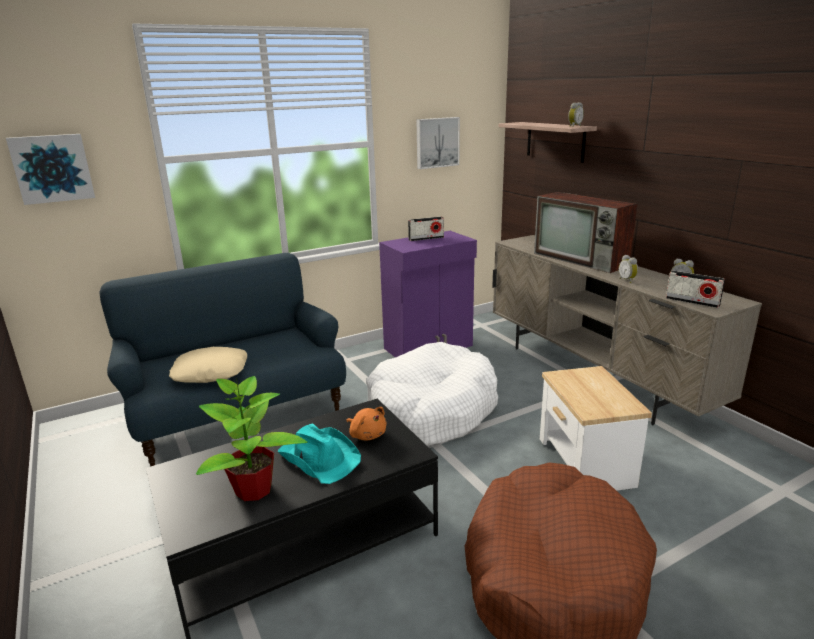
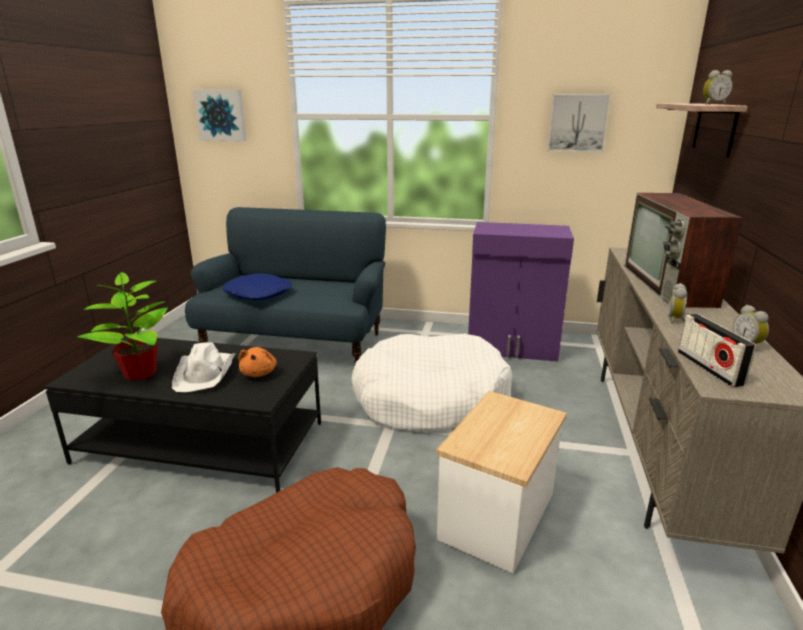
camera: 40 degrees right, 0 degrees up
beige pillow [169,347,247,383] -> blue pillow [222,273,292,300]
turquoise hat [278,424,361,484] -> white hat [172,342,235,392]
radio [408,216,444,241] -> none

